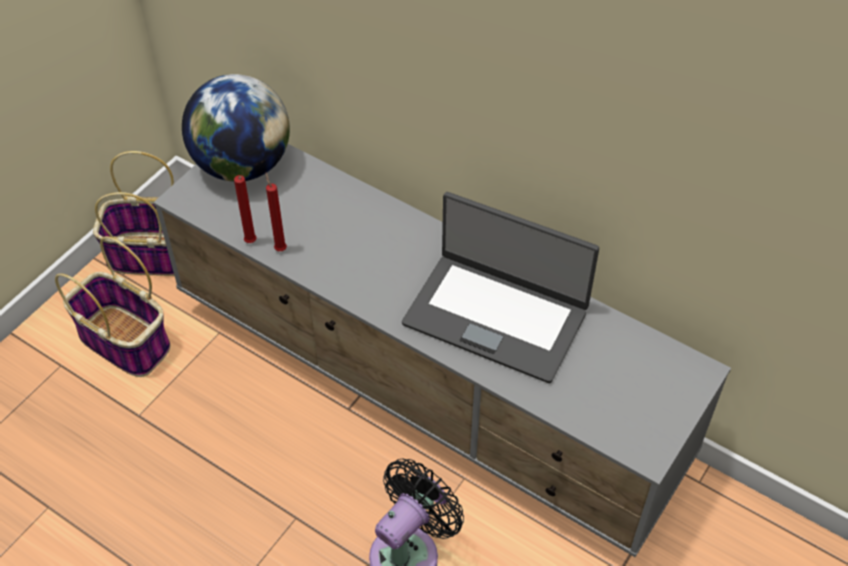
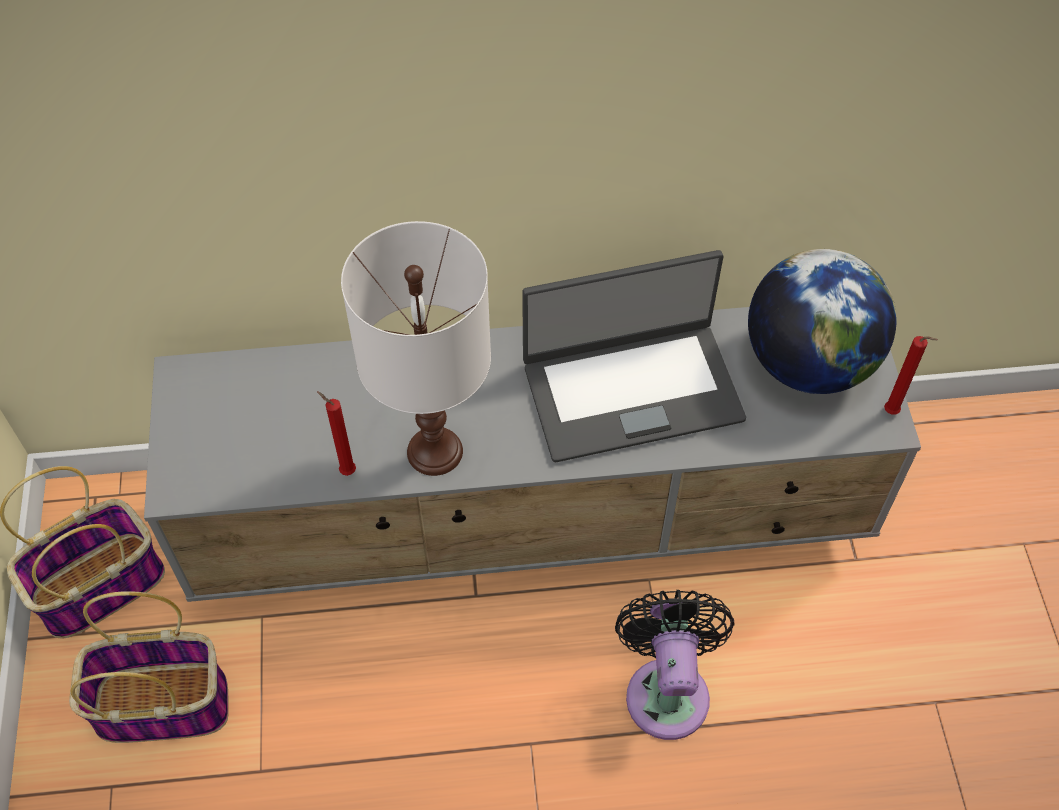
camera: 40 degrees left, 5 degrees up
globe [182,74,290,182] -> globe moved to [748,249,897,394]
red candle [234,175,257,243] -> red candle moved to [884,336,938,415]
none -> white table lamp [341,221,491,476]

